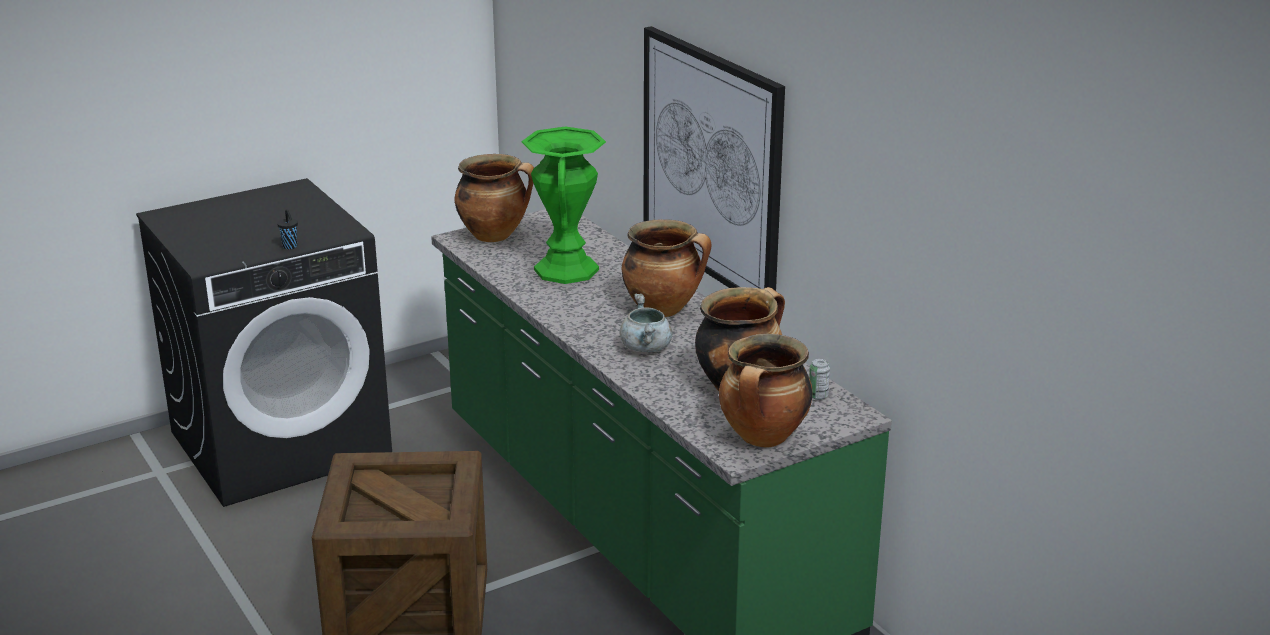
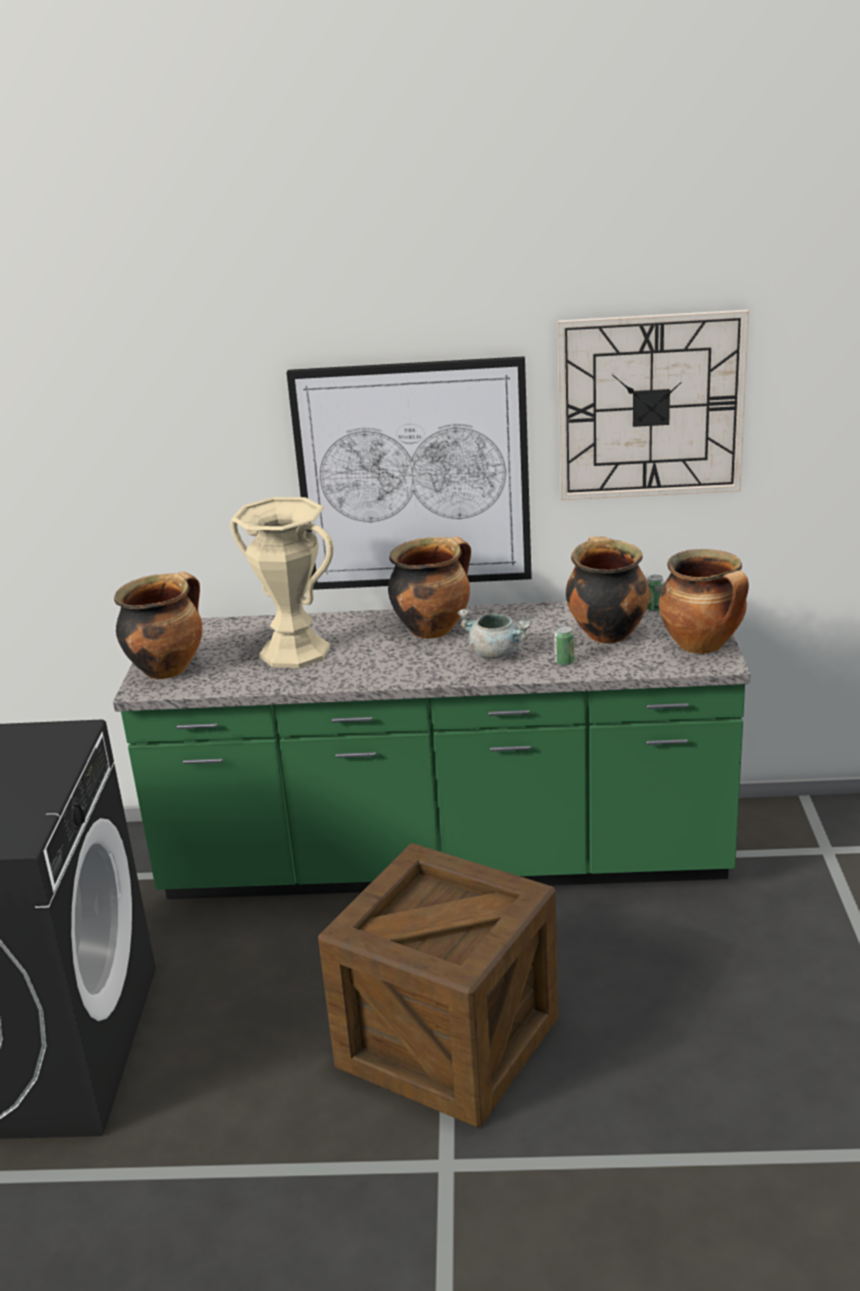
camera: 55 degrees left, 0 degrees up
black cup [277,209,298,249] -> none
green vase [522,126,606,284] -> beige vase [230,497,334,668]
none -> can [554,626,574,666]
none -> wall clock [558,310,749,500]

